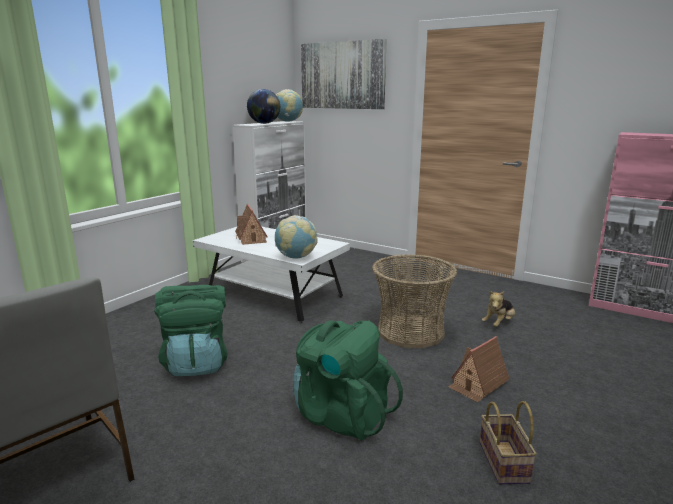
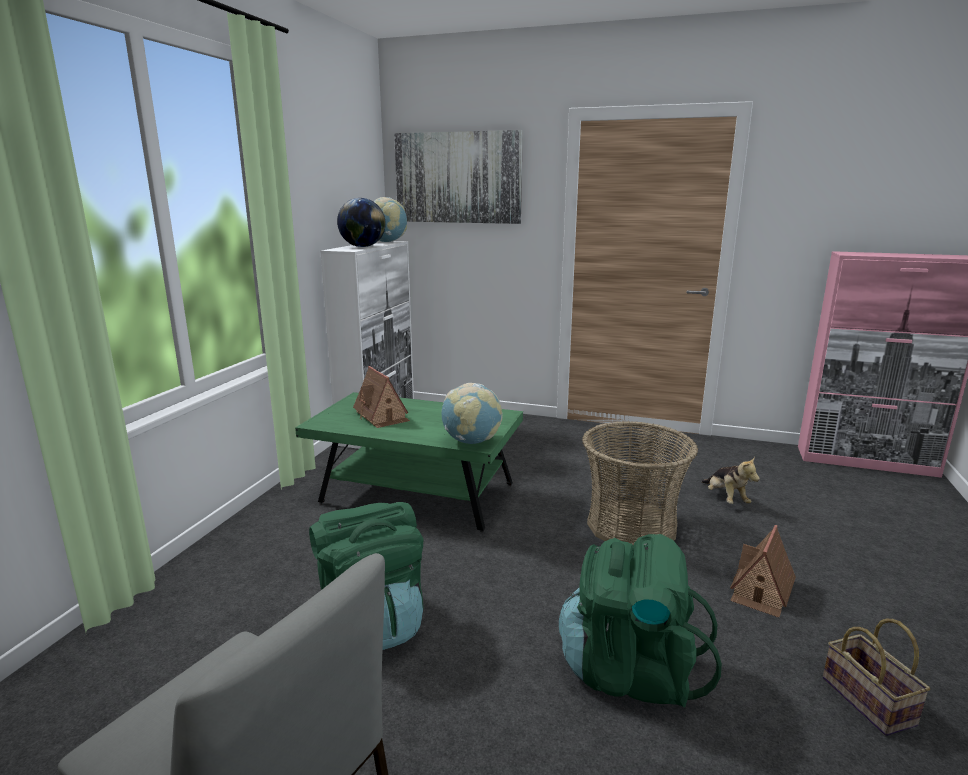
camera: 15 degrees left, 0 degrees up
white coffee table [193,226,350,323] -> green coffee table [295,392,523,532]
plush toy [482,291,515,327] -> plush toy turned 45 degrees counterclockwise [702,457,760,504]

